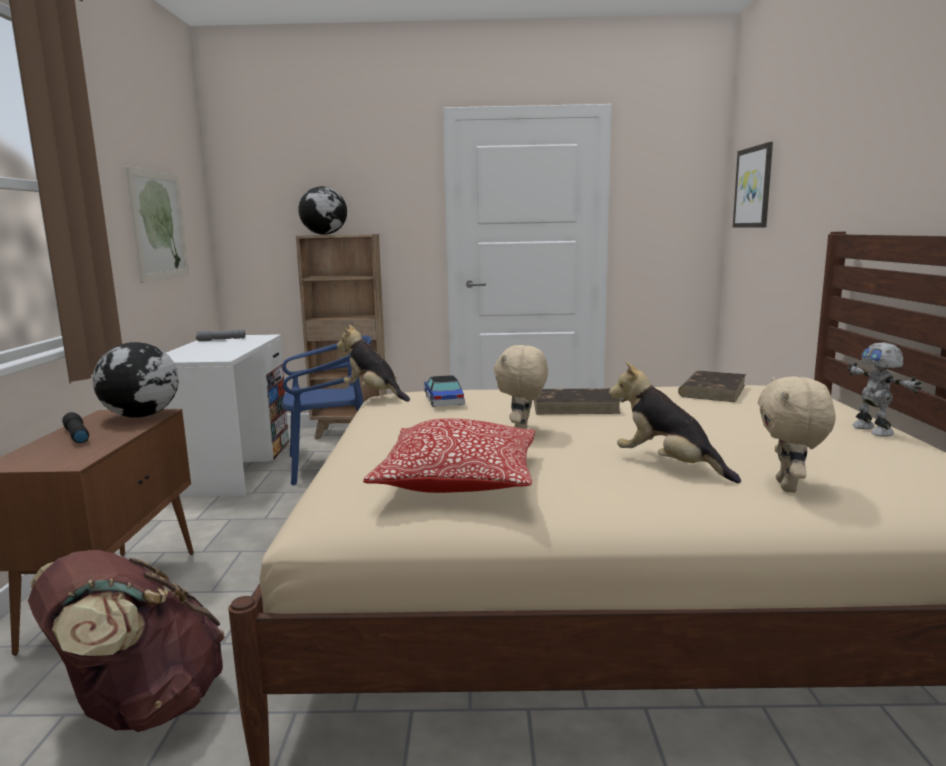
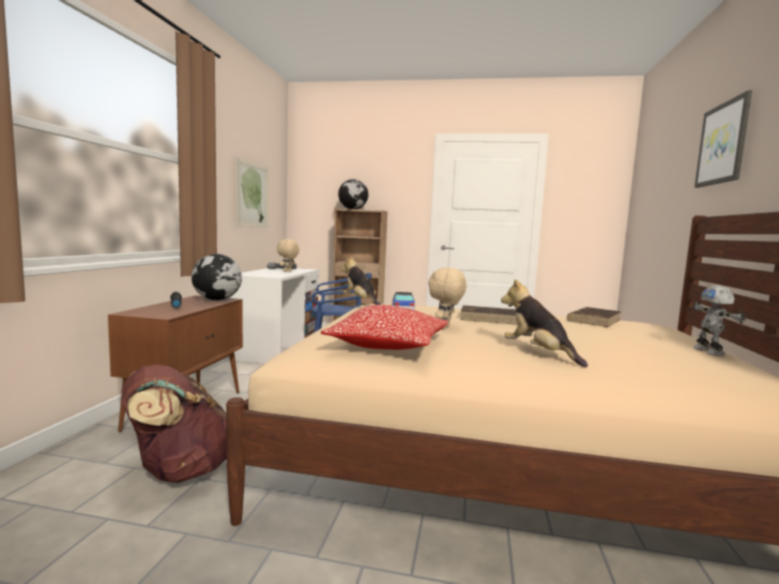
camera: 10 degrees right, 5 degrees down
picture [733,142,773,228] -> picture moved to [694,90,752,188]
beige plush toy [758,376,836,493] -> beige plush toy moved to [277,239,299,272]

